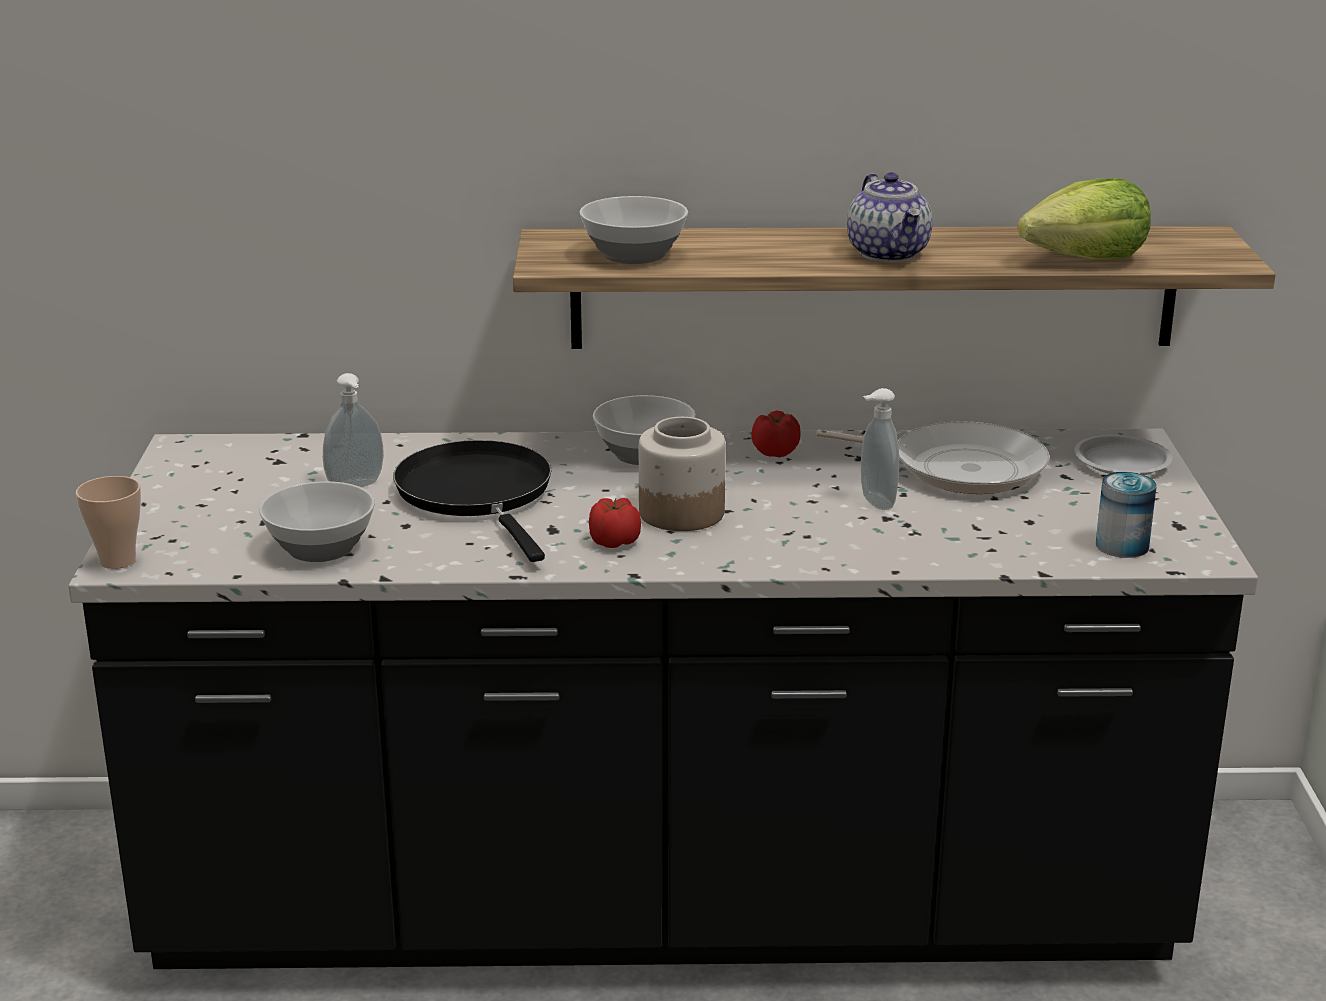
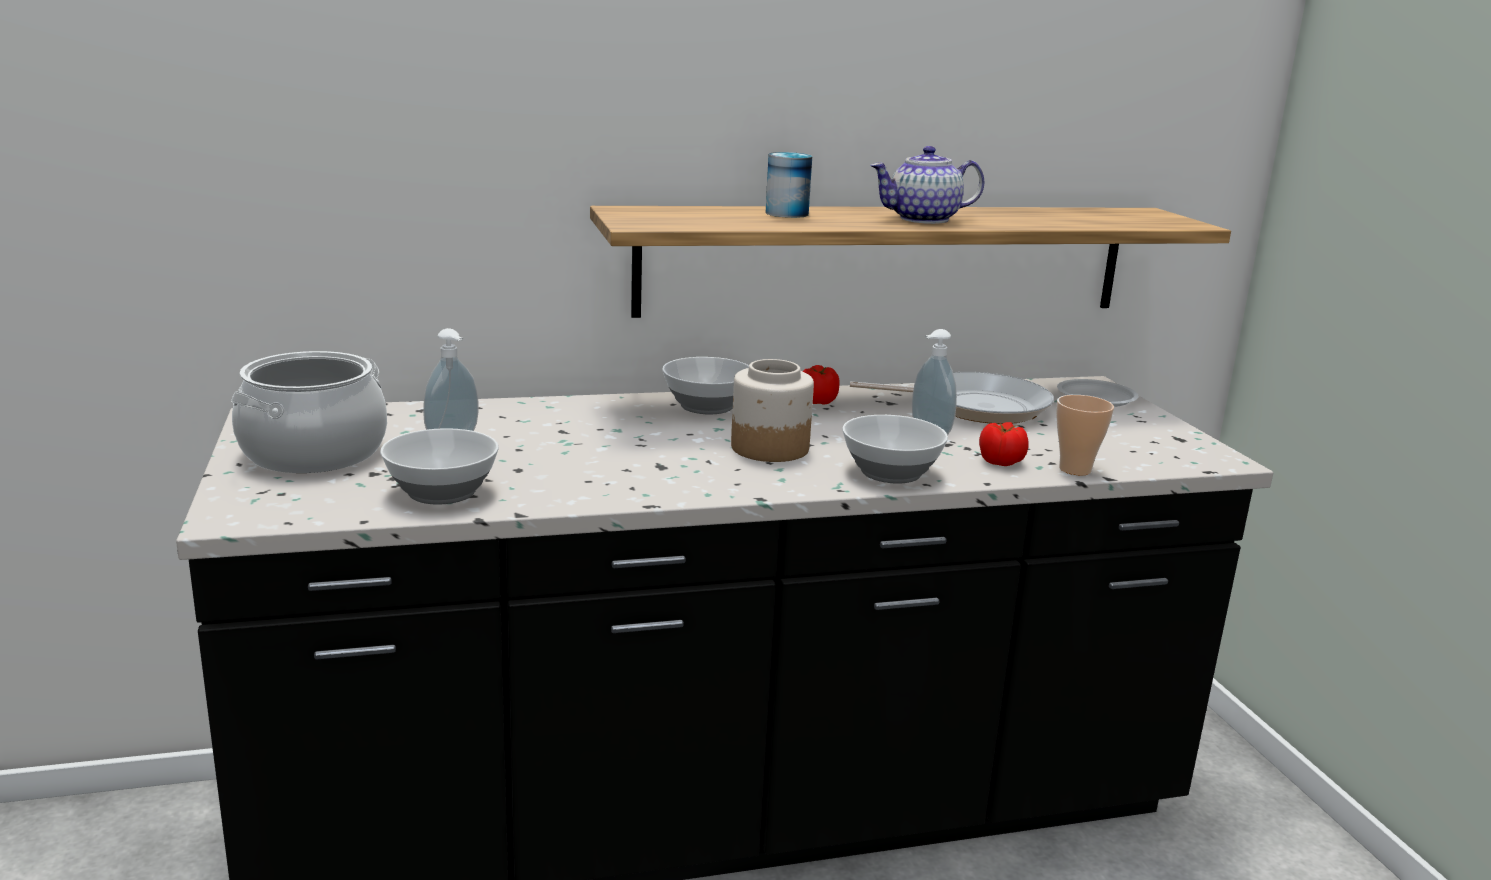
camera: 15 degrees left, 5 degrees down
cup [76,476,141,569] -> cup moved to [1056,395,1114,476]
black frying pan [393,440,552,562] -> none
bowl [579,196,688,264] -> bowl moved to [842,415,948,484]
tomato [589,498,641,548] -> tomato moved to [979,422,1028,466]
teapot [847,172,933,262] -> teapot turned 105 degrees clockwise [870,146,984,224]
lettuce [1018,178,1151,259] -> none
can [1096,472,1157,558] -> can moved to [766,152,812,218]
none -> cooking pot [231,351,387,473]

